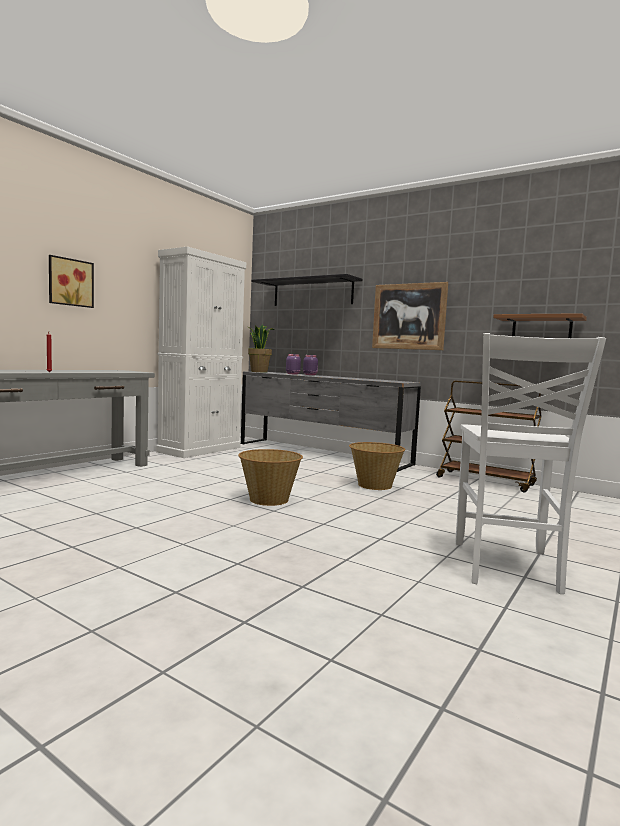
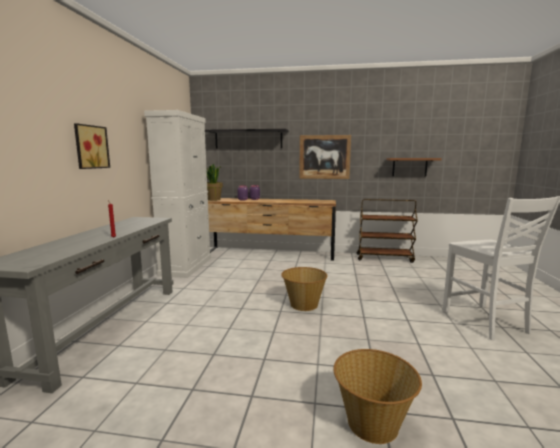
camera: 25 degrees left, 5 degrees up
grey dresser [241,372,421,472] -> brown dresser [208,198,336,261]
basket [349,442,405,490] -> basket moved to [333,349,422,444]

